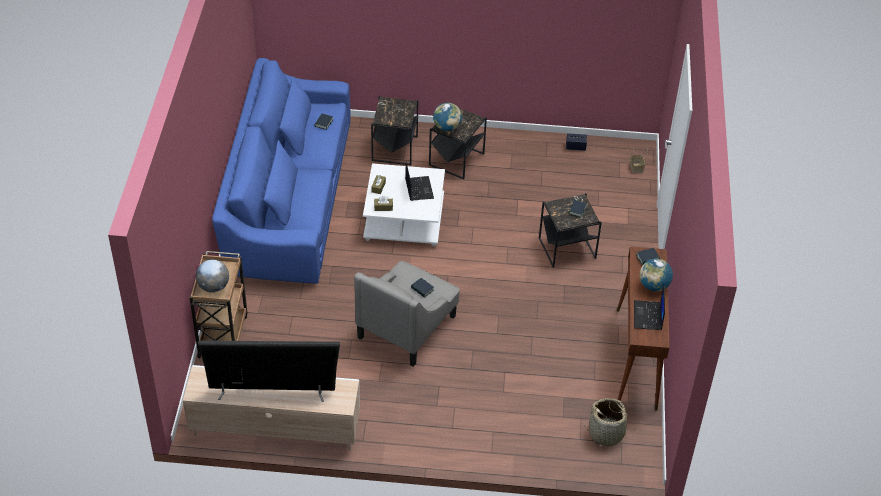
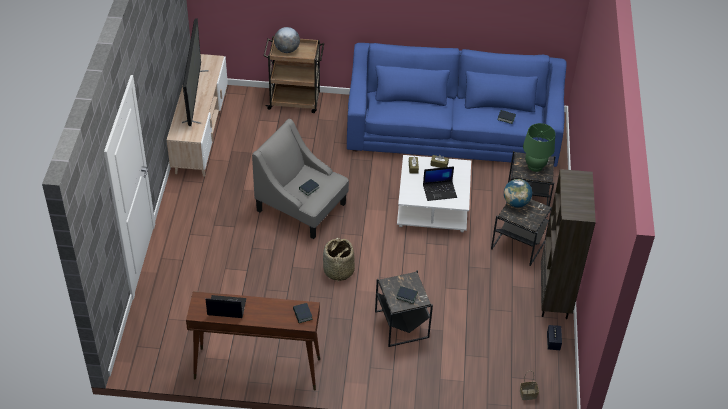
camera: 90 degrees right, 0 degrees up
basket [585,398,633,446] -> basket moved to [323,238,355,281]
globe [639,259,673,291] -> none
none -> green table lamp [523,123,555,172]
none -> brown bookcase [541,169,596,319]

